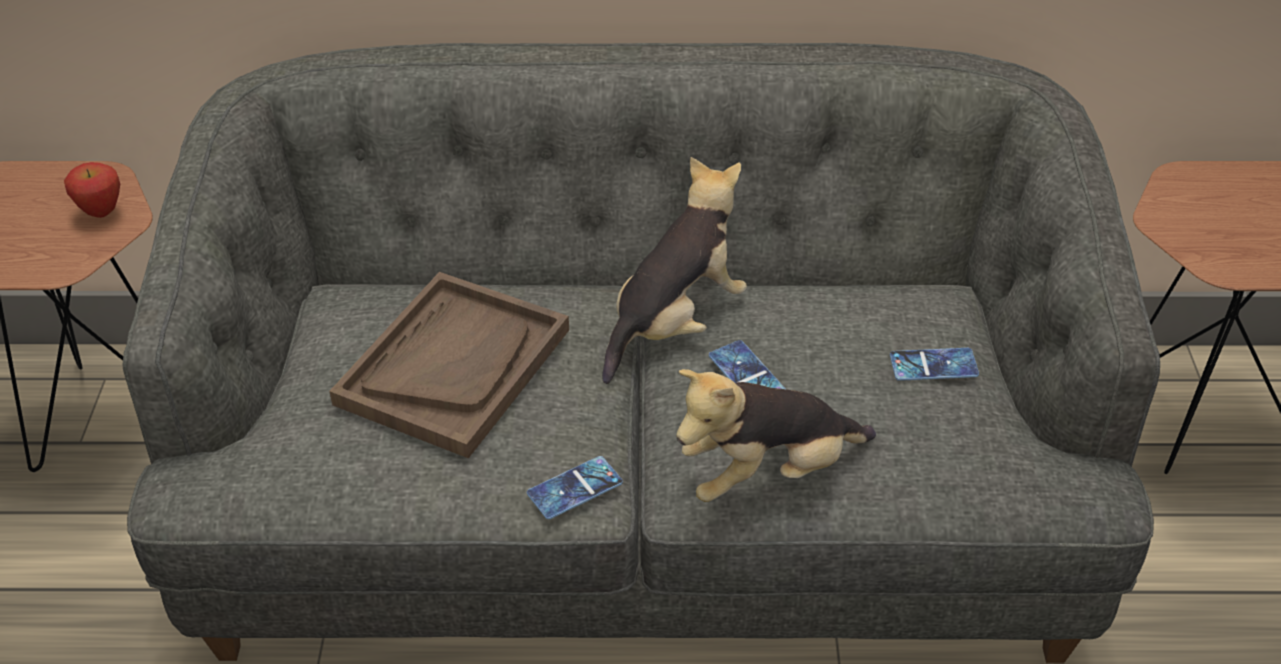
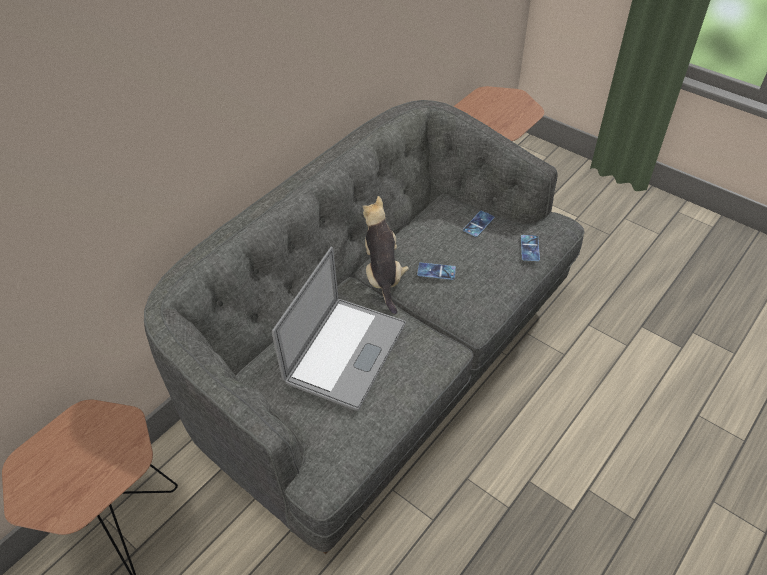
camera: 50 degrees left, 5 degrees up
apple [64,162,120,218] -> none
brown tray [329,272,569,458] -> laptop [272,247,406,411]
phone [527,456,623,519] -> phone moved to [521,235,540,261]
plush toy [676,369,876,502] -> none

